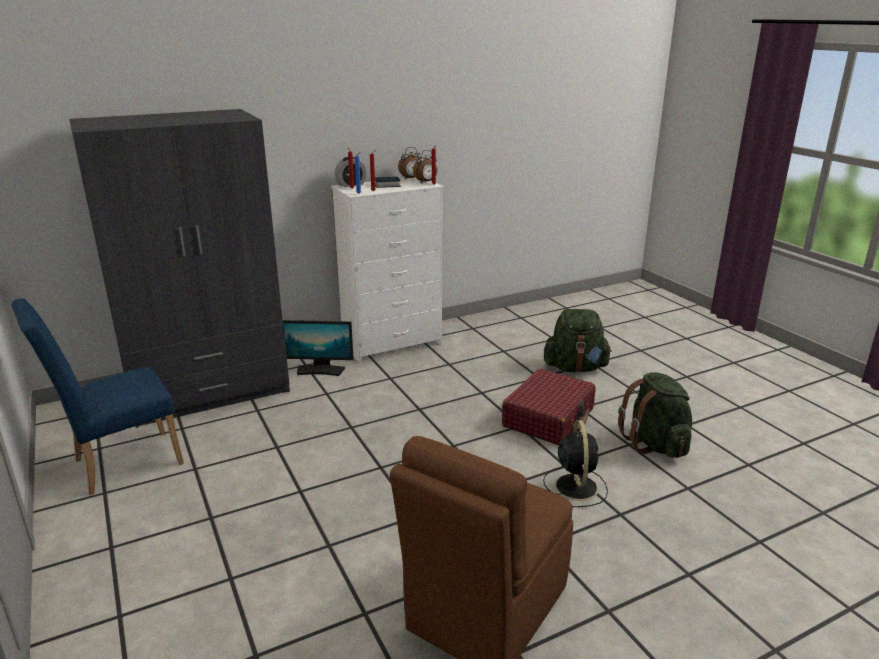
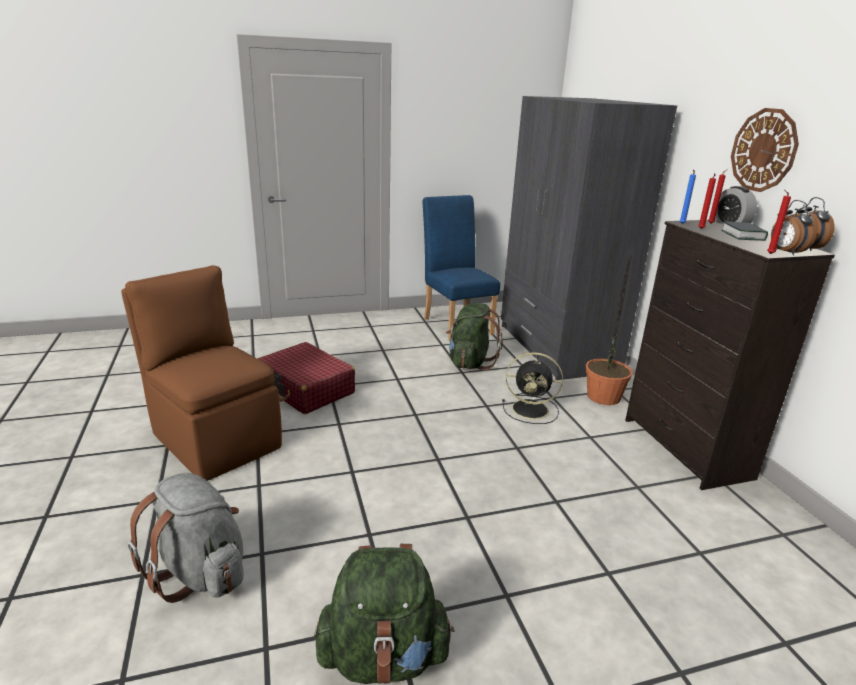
camera: 100 degrees right, 0 degrees up
monitor [283,320,354,376] -> potted plant [586,255,633,405]
white dresser [331,177,443,364] -> black dresser [625,220,835,490]
red suitcase [502,369,595,445] -> red suitcase moved to [257,342,355,414]
black fan [543,420,608,507] -> black fan moved to [502,352,563,424]
green backpack [544,309,612,372] -> green backpack moved to [446,303,503,370]
none -> grey backpack [128,473,244,603]
none -> wall clock [731,108,799,192]

